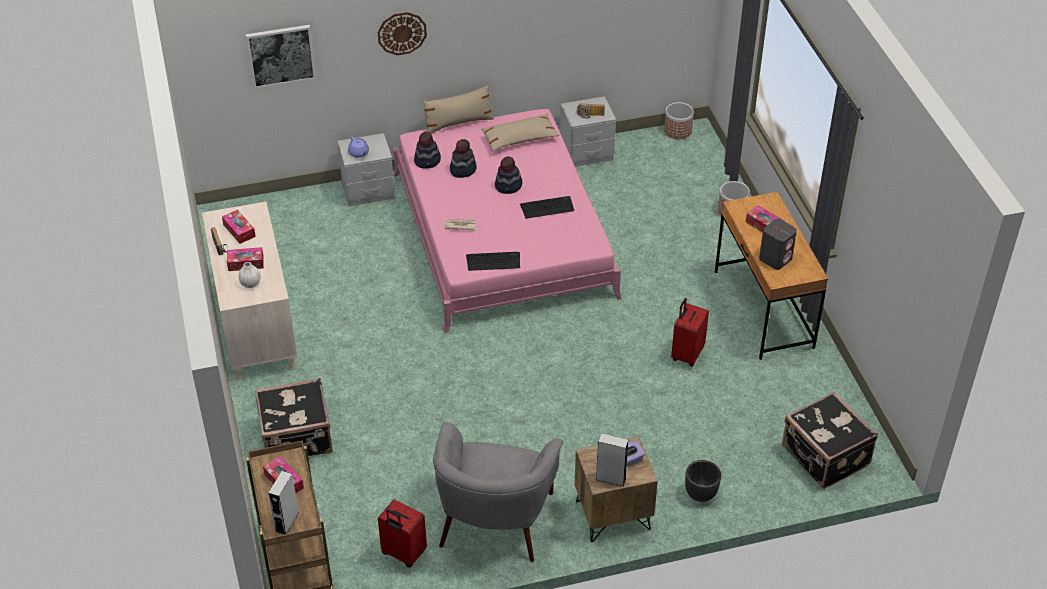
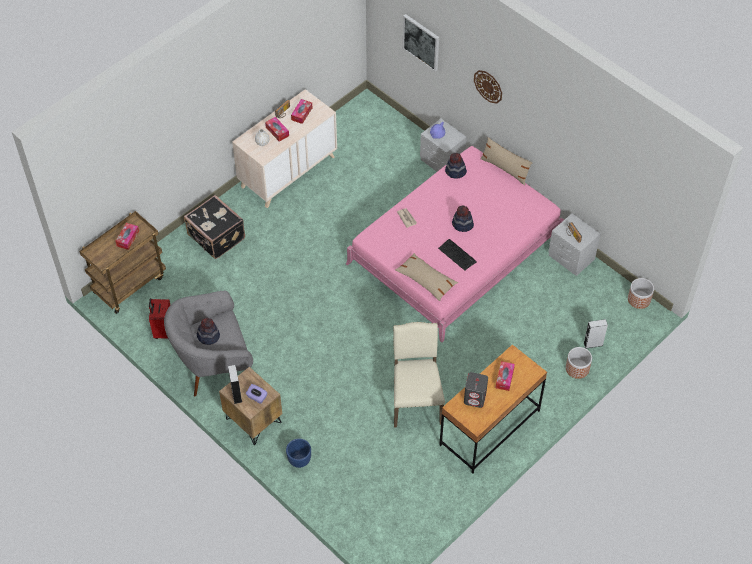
camera: 60 degrees right, 10 degrees up
grey speaker [268,471,299,535] -> grey speaker moved to [584,319,608,349]
hat [450,139,477,178] -> hat moved to [197,318,220,345]
keyboard [466,252,520,271] -> none
beige pillow [481,114,560,151] -> beige pillow moved to [395,253,458,301]
red suitcase [671,298,709,367] -> beige chair [393,322,445,428]
black planter [685,460,721,502] -> blue planter [286,439,311,468]
black suitcase [782,392,878,489] -> none

